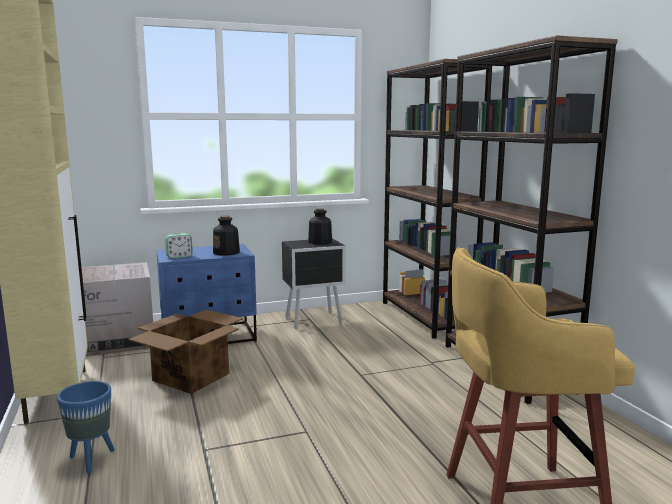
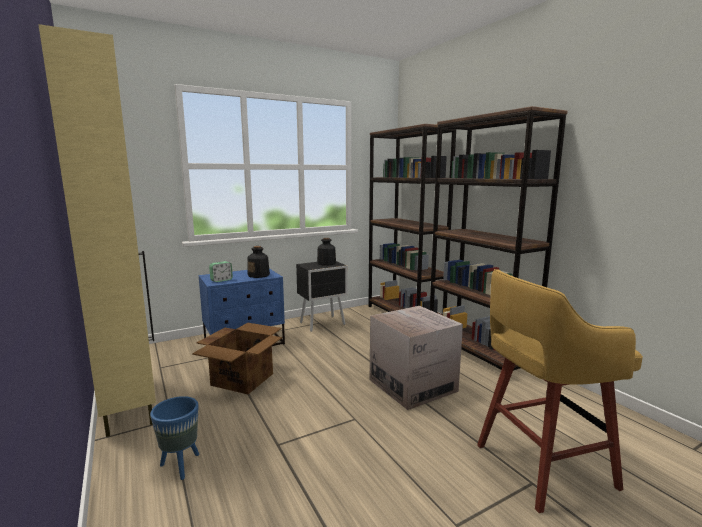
camera: 10 degrees left, 0 degrees up
cardboard box [81,262,153,356] -> cardboard box moved to [370,306,463,410]

